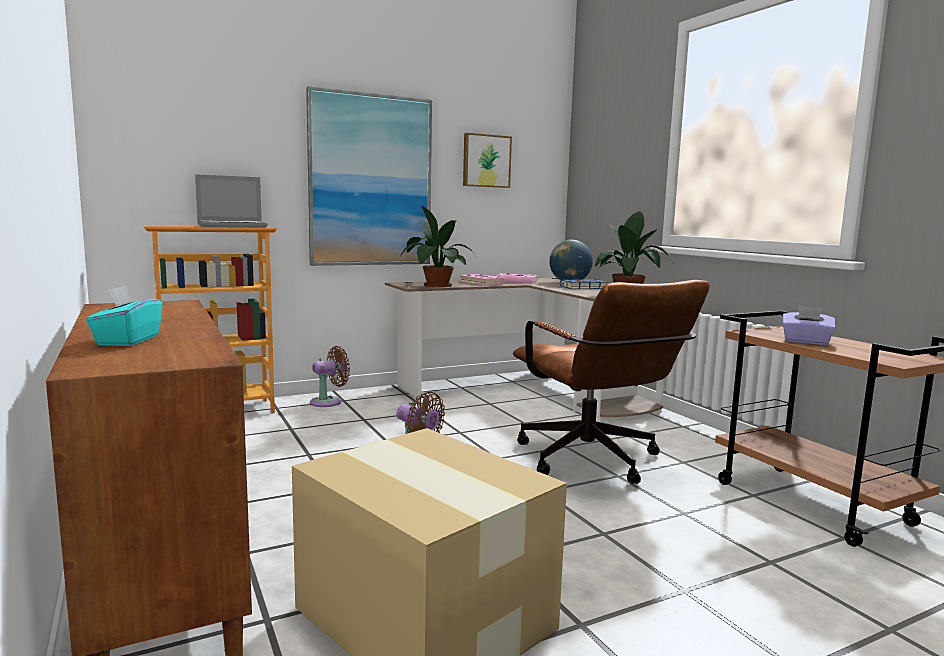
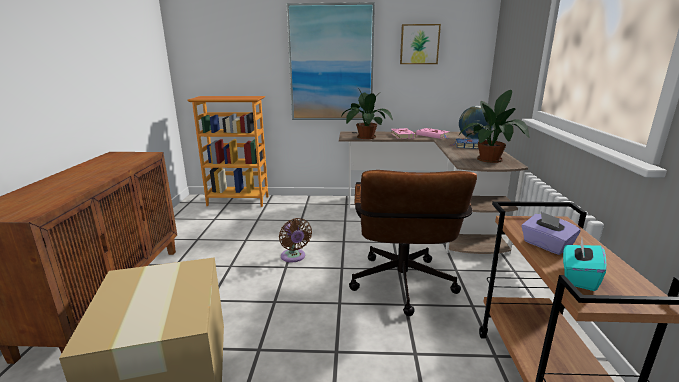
camera: 30 degrees right, 10 degrees up
turquoise tissue box [86,285,163,346] -> turquoise tissue box moved to [563,238,607,291]
laptop [195,174,268,228] -> none
brown fan [310,346,350,407] -> none

